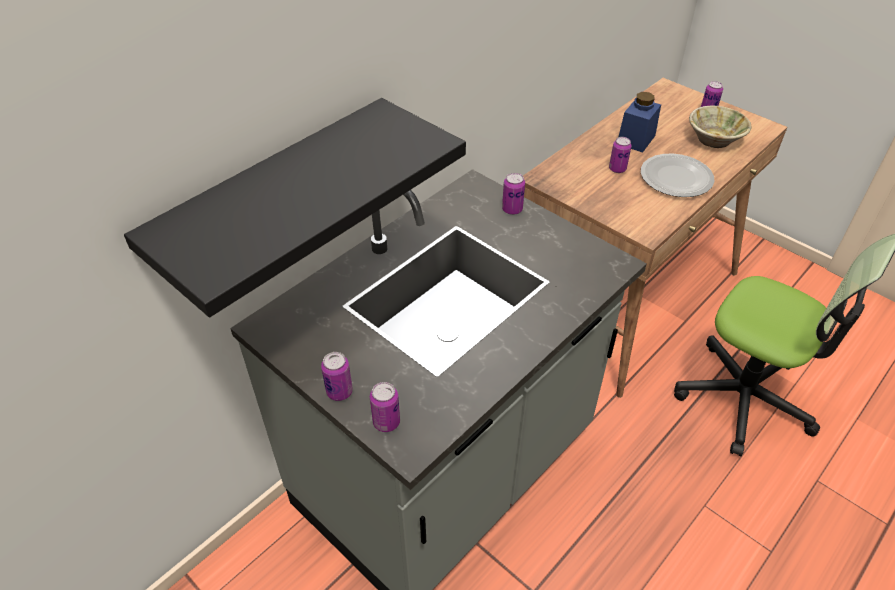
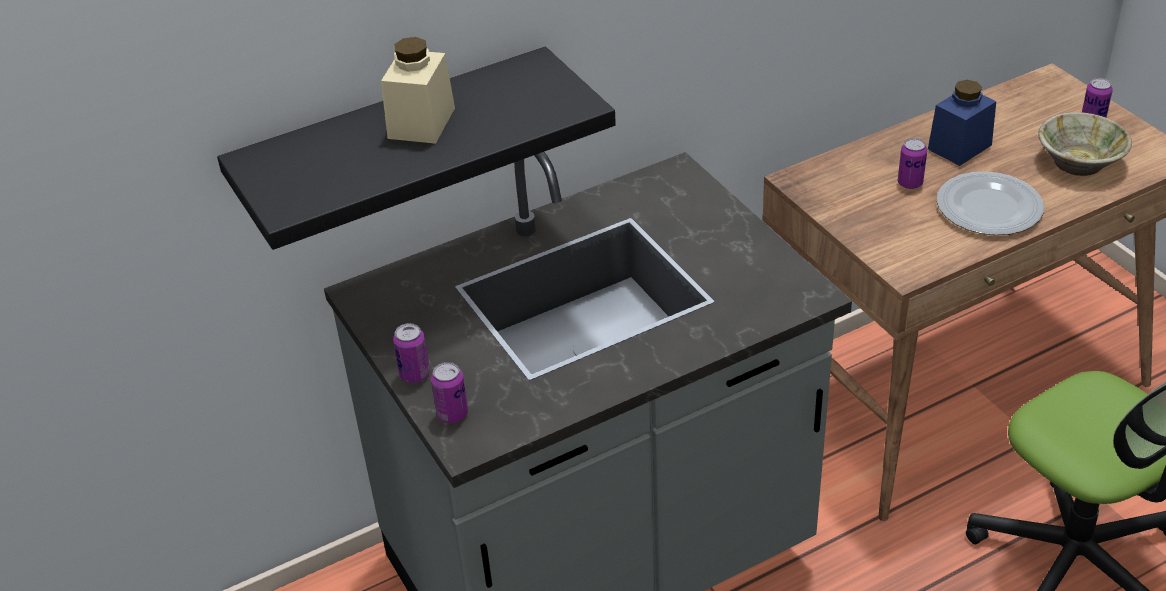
camera: 20 degrees right, 5 degrees down
can [502,173,525,215] -> none
none -> beige jar [381,37,455,144]

